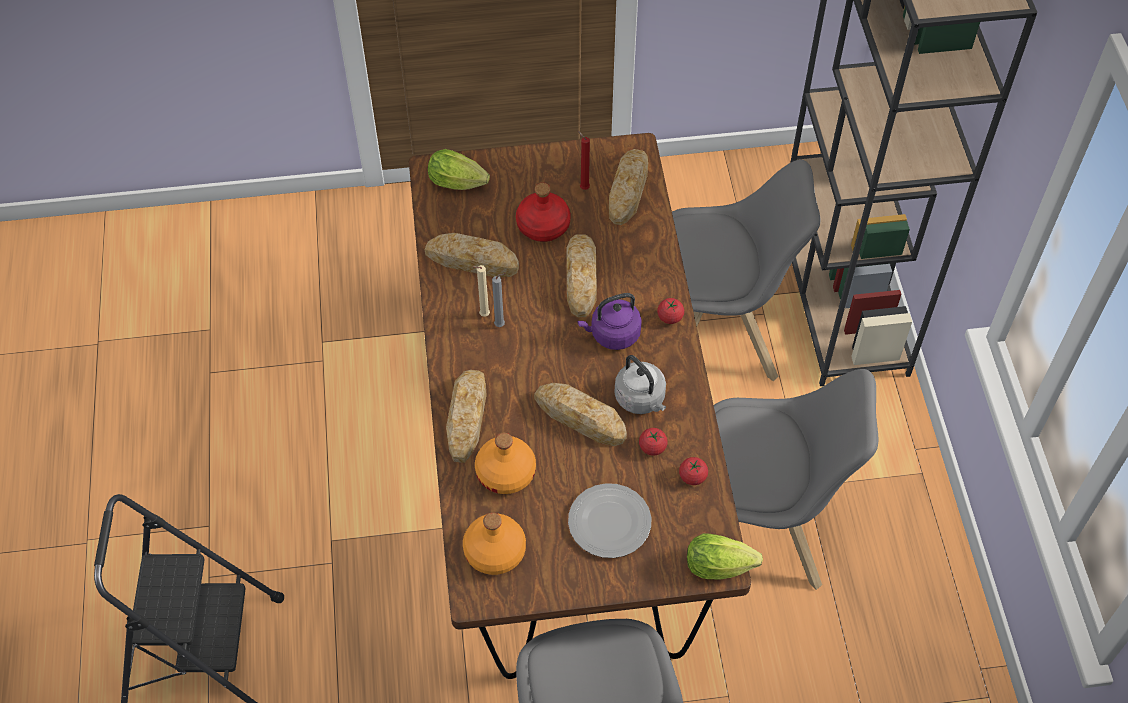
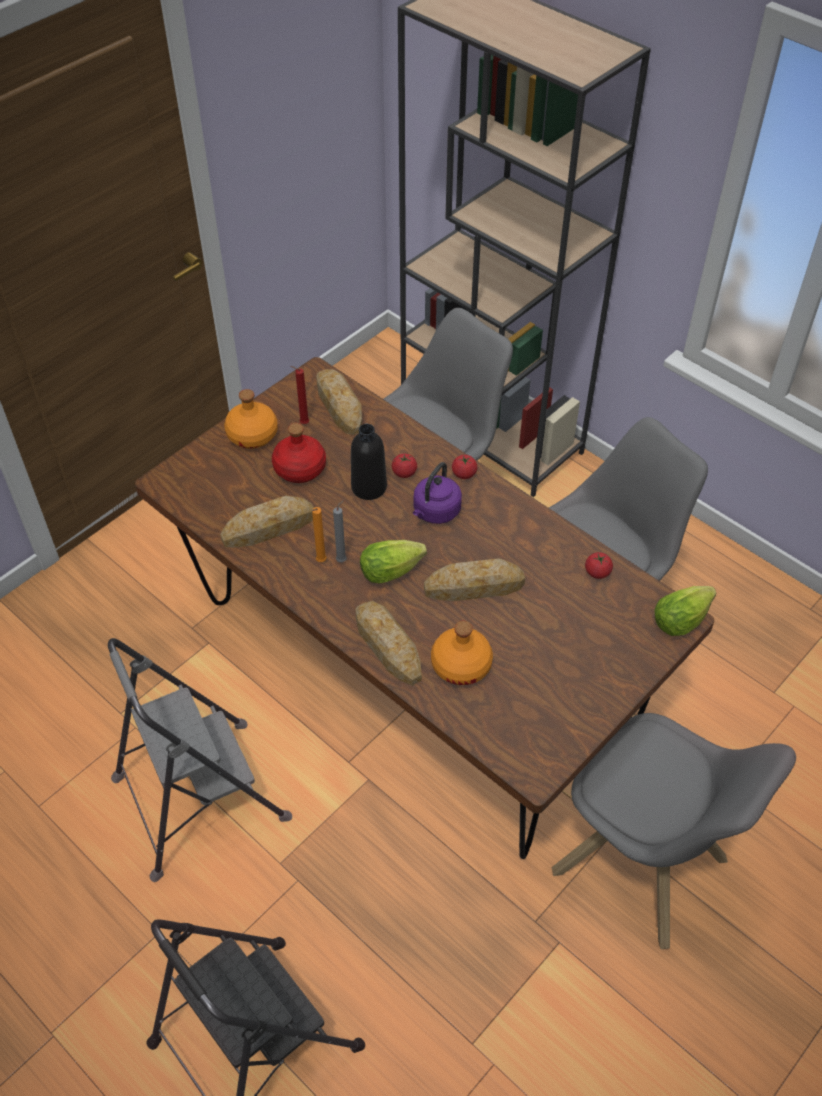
camera: 40 degrees left, 5 degrees down
lettuce [428,149,490,190] -> lettuce moved to [360,540,427,584]
orange bottle [463,513,526,575] -> orange bottle moved to [224,389,278,449]
beige candle [473,265,490,317] -> orange candle [312,507,327,562]
bread [567,234,597,317] -> black bottle [351,424,387,500]
plate [568,483,651,558] -> none
grey kettle [614,355,666,414] -> none
tomato [639,428,668,455] -> tomato moved to [392,453,417,478]
none -> grey step ladder [108,638,292,882]

